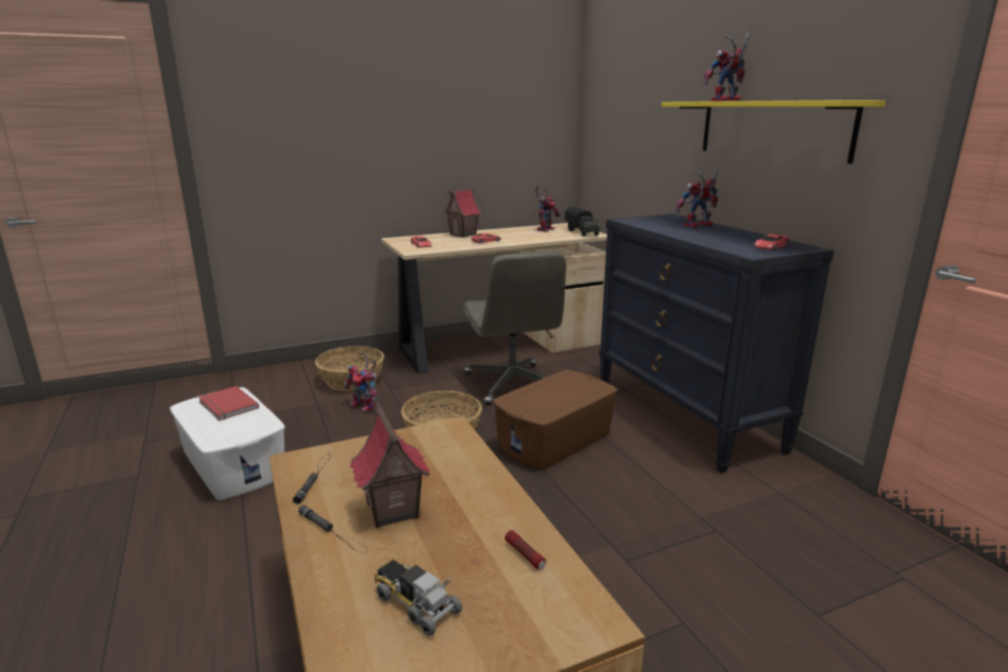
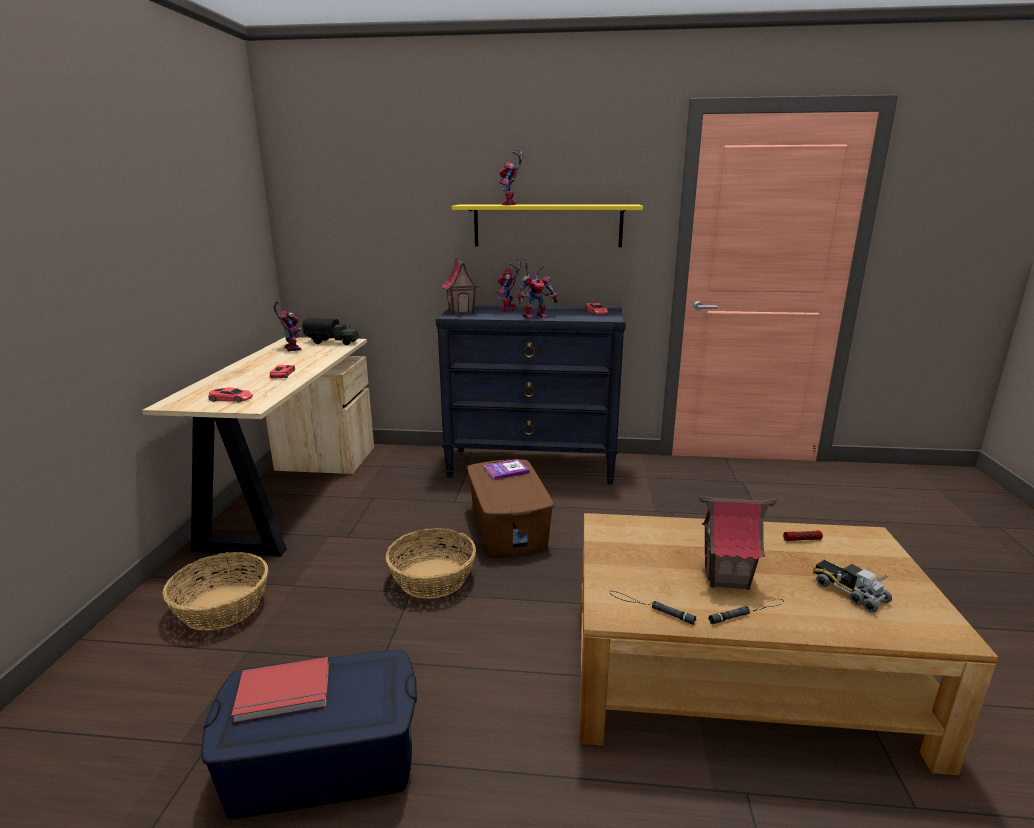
camera: 60 degrees left, 0 degrees up
white storage box [170,387,285,500] -> blue storage box [201,650,417,819]
toy robot [344,352,377,412] -> toy robot moved to [518,262,558,319]
toy truck [374,559,462,636] -> toy truck turned 75 degrees clockwise [813,560,892,613]
toy house [444,187,482,238] -> toy house moved to [442,258,479,315]
grey office chair [463,251,566,405] -> none
none -> book [484,459,529,480]

